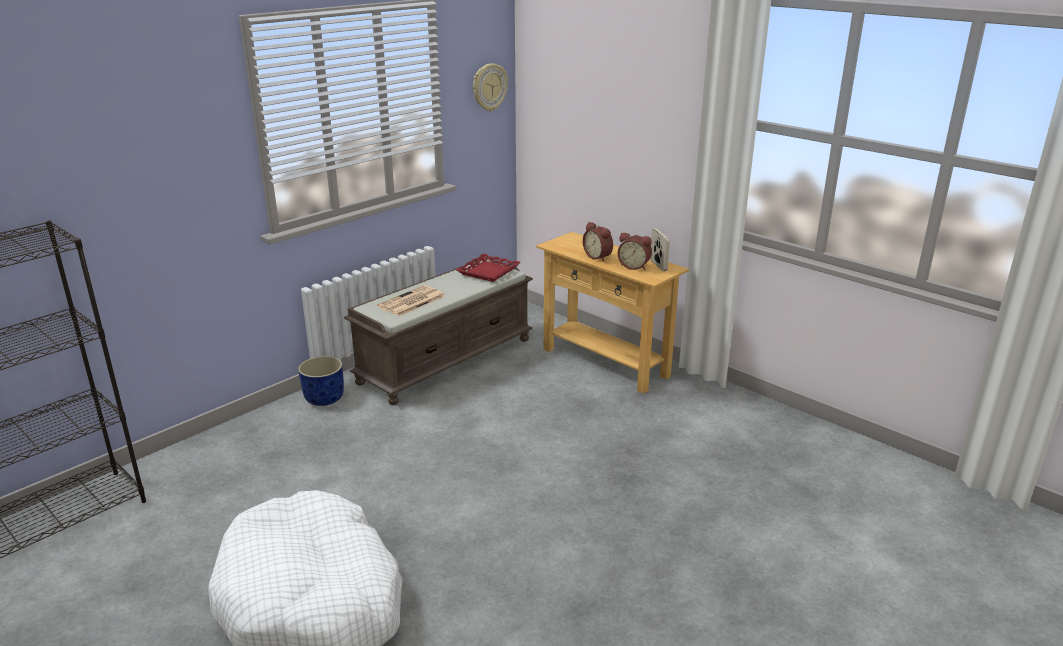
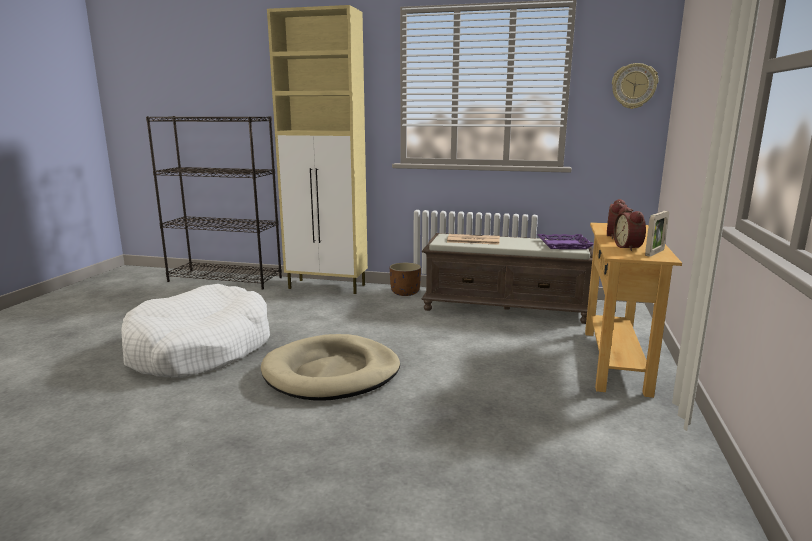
camera: 60 degrees right, 10 degrees down
blue planter [298,356,344,406] -> brown planter [390,263,421,296]
red tray [456,253,521,282] -> purple tray [538,234,594,249]
none -> beige dog bed [261,334,400,401]
none -> beige cabinet [267,5,368,294]

